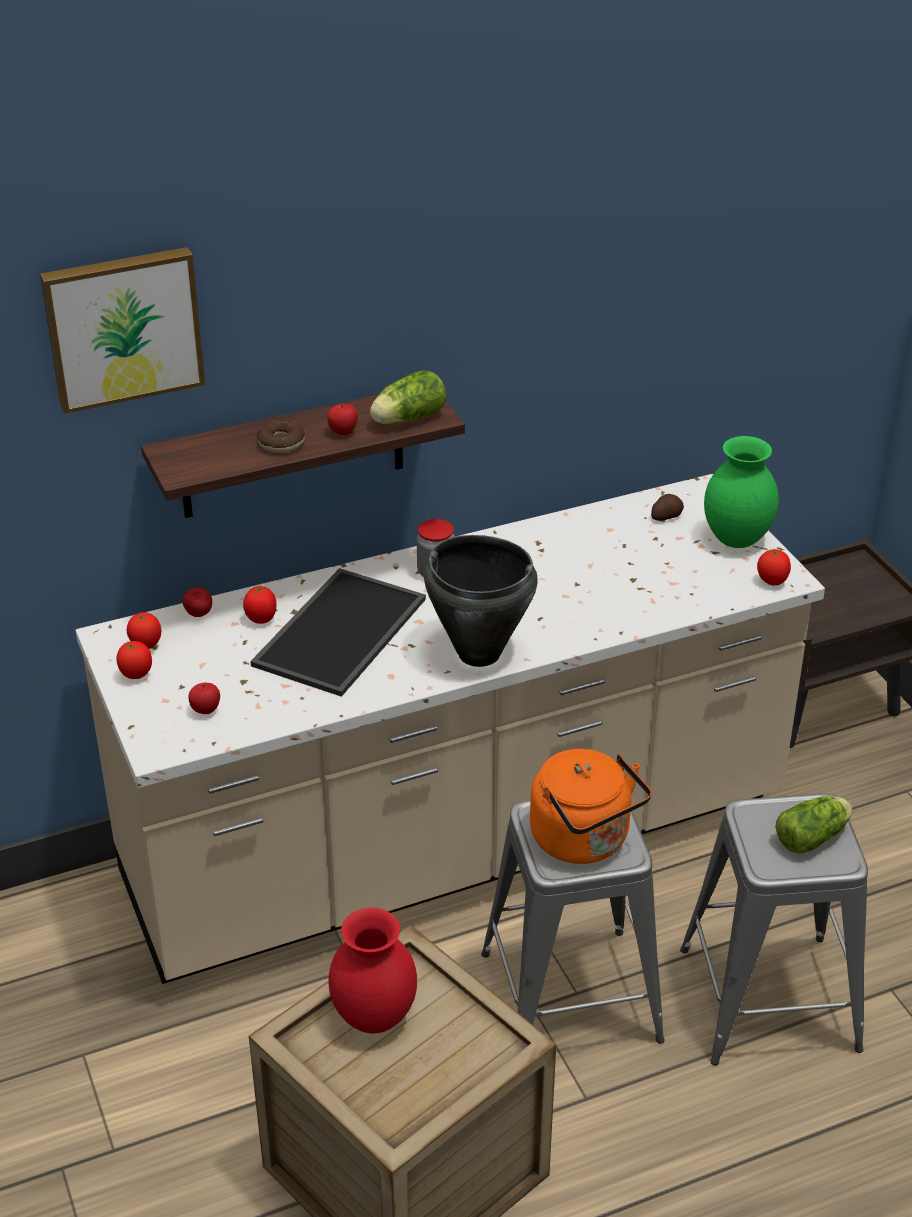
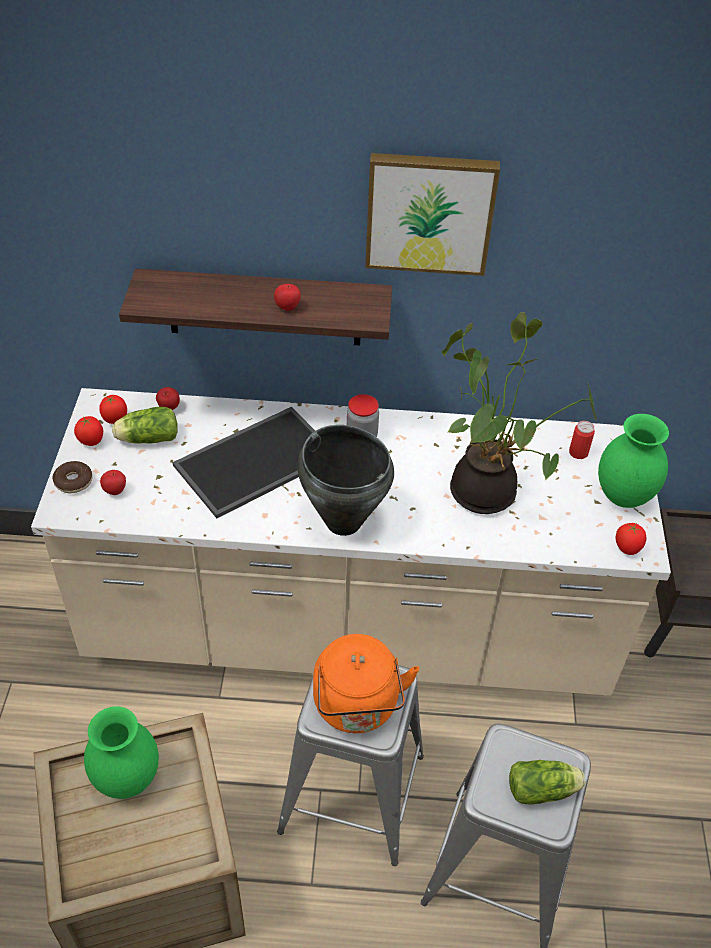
camera: 25 degrees right, 10 degrees up
picture [40,247,205,414] -> picture moved to [365,153,500,276]
tomato [243,585,276,624] -> none
donut [257,419,305,453] -> donut moved to [53,461,93,493]
red vase [328,908,417,1033] -> green vase [84,706,159,799]
lettuce [370,370,446,424] -> lettuce moved to [112,407,177,444]
potato [651,494,684,521] -> can [569,421,595,459]
none -> potted plant [442,312,597,514]

